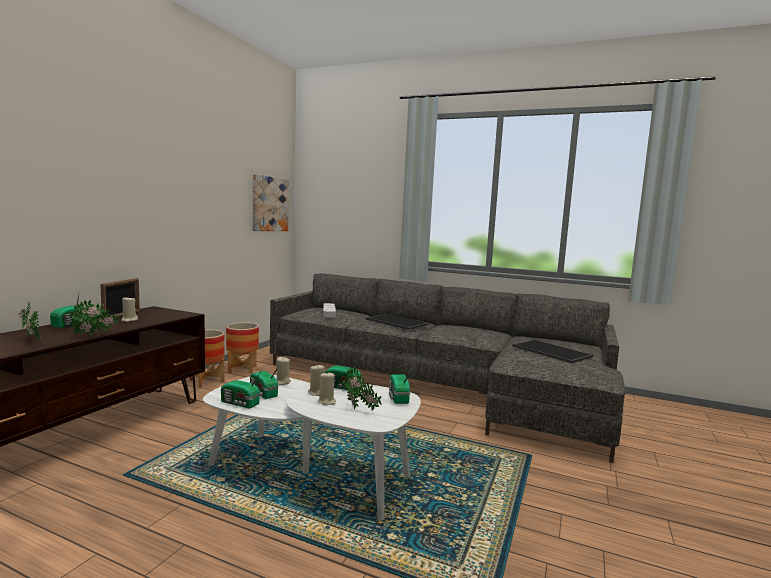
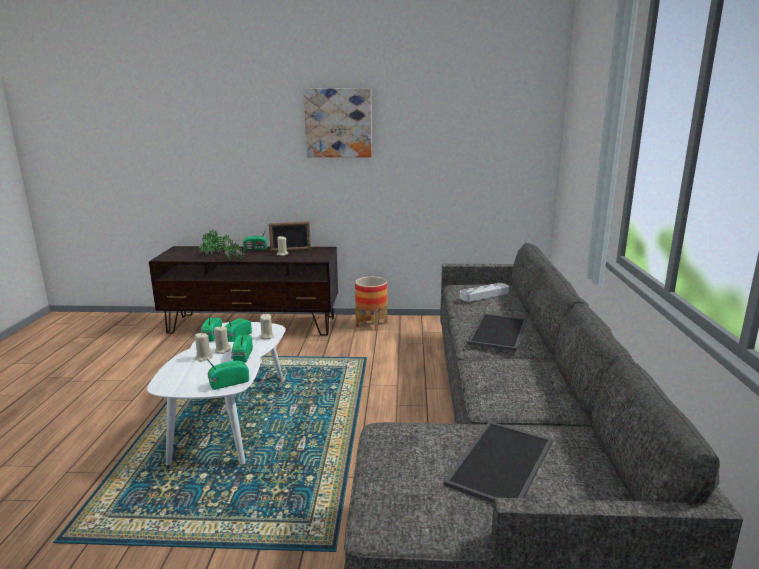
camera: 70 degrees right, 10 degrees up
planter [226,322,259,374] -> none
picture [253,174,289,231] -> picture moved to [304,88,372,157]
potted plant [342,366,382,411] -> none

